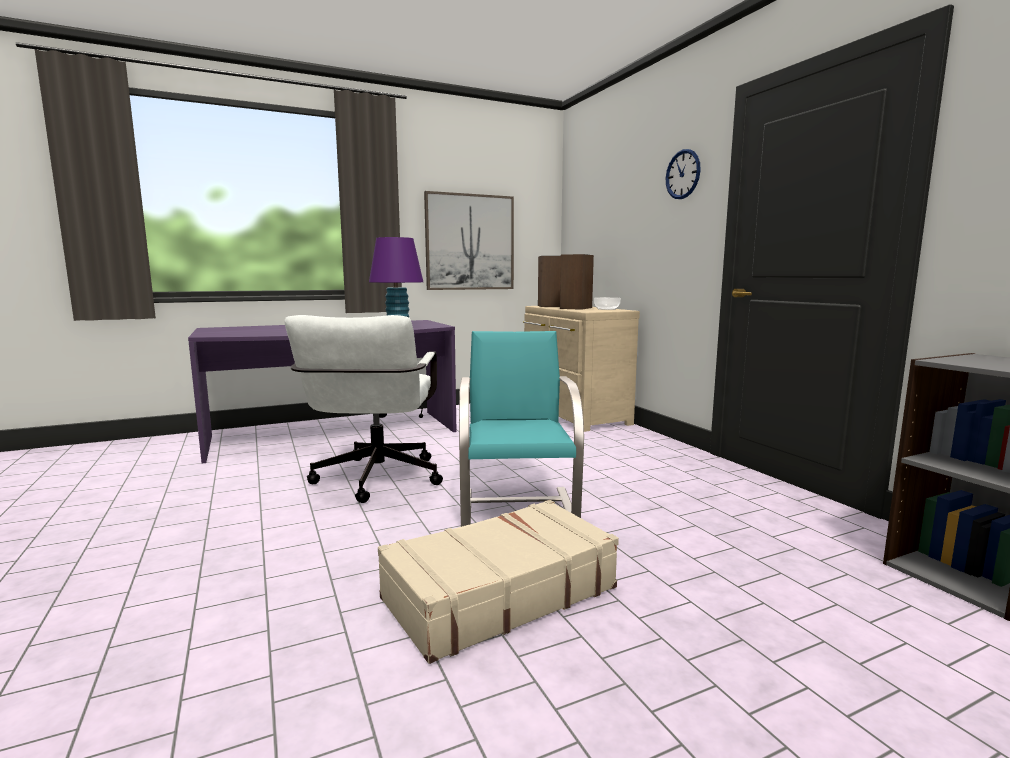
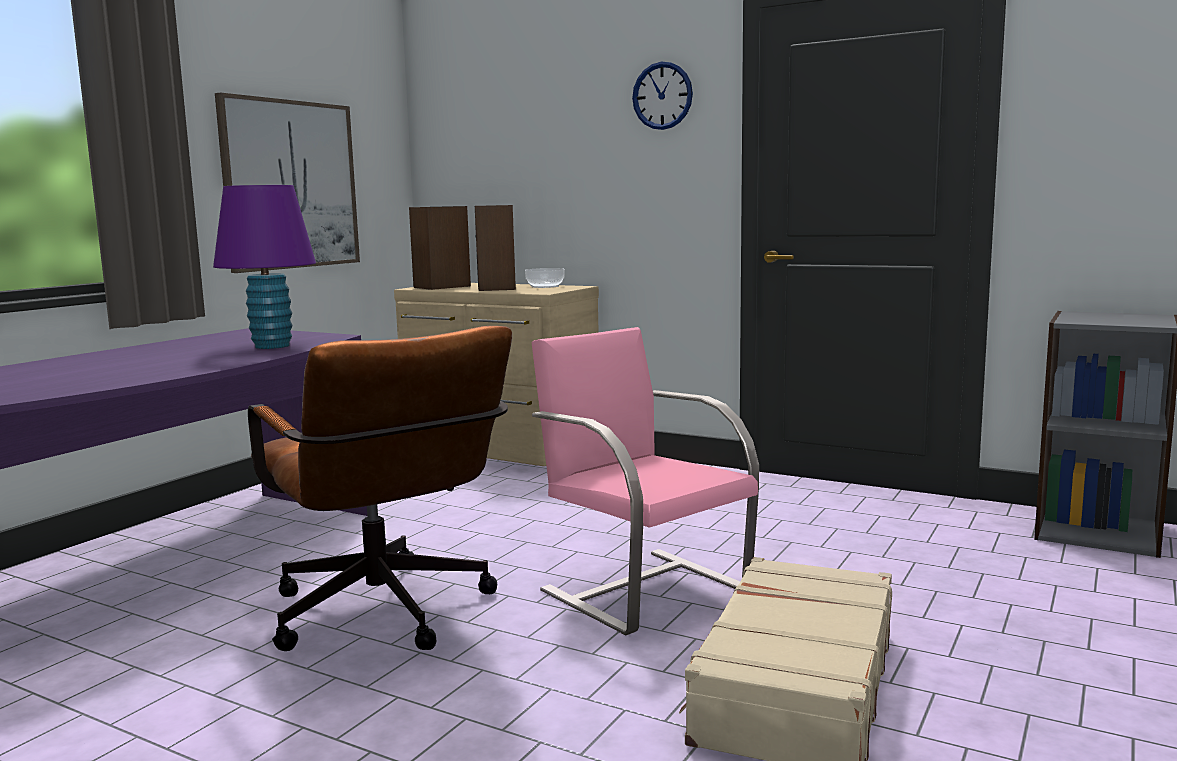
camera: 35 degrees left, 0 degrees up
white office chair [284,315,443,503] -> brown office chair [248,326,512,651]
turquoise chair [459,331,584,527] -> pink chair [531,327,759,635]

